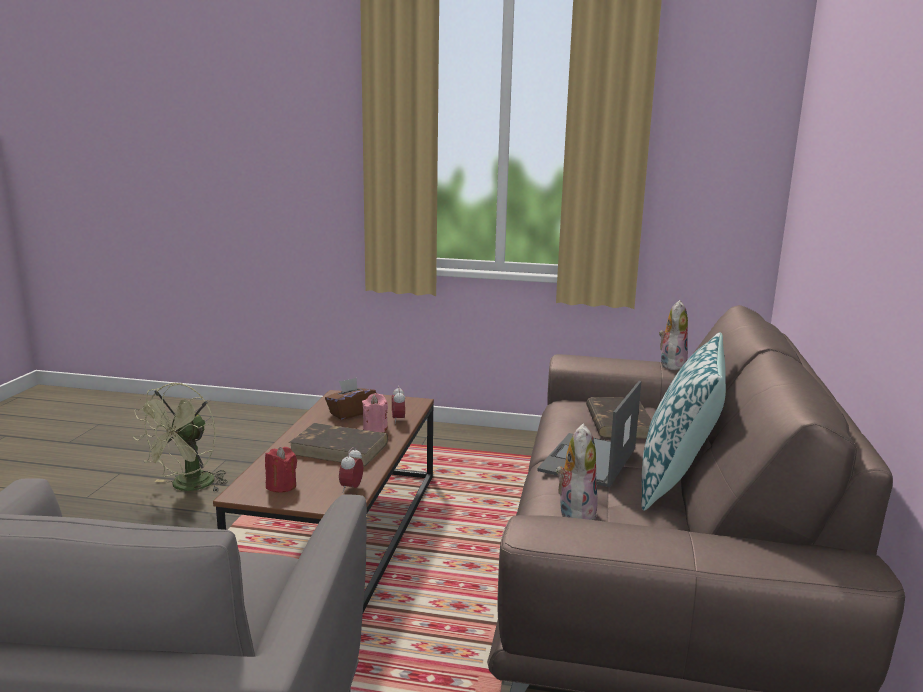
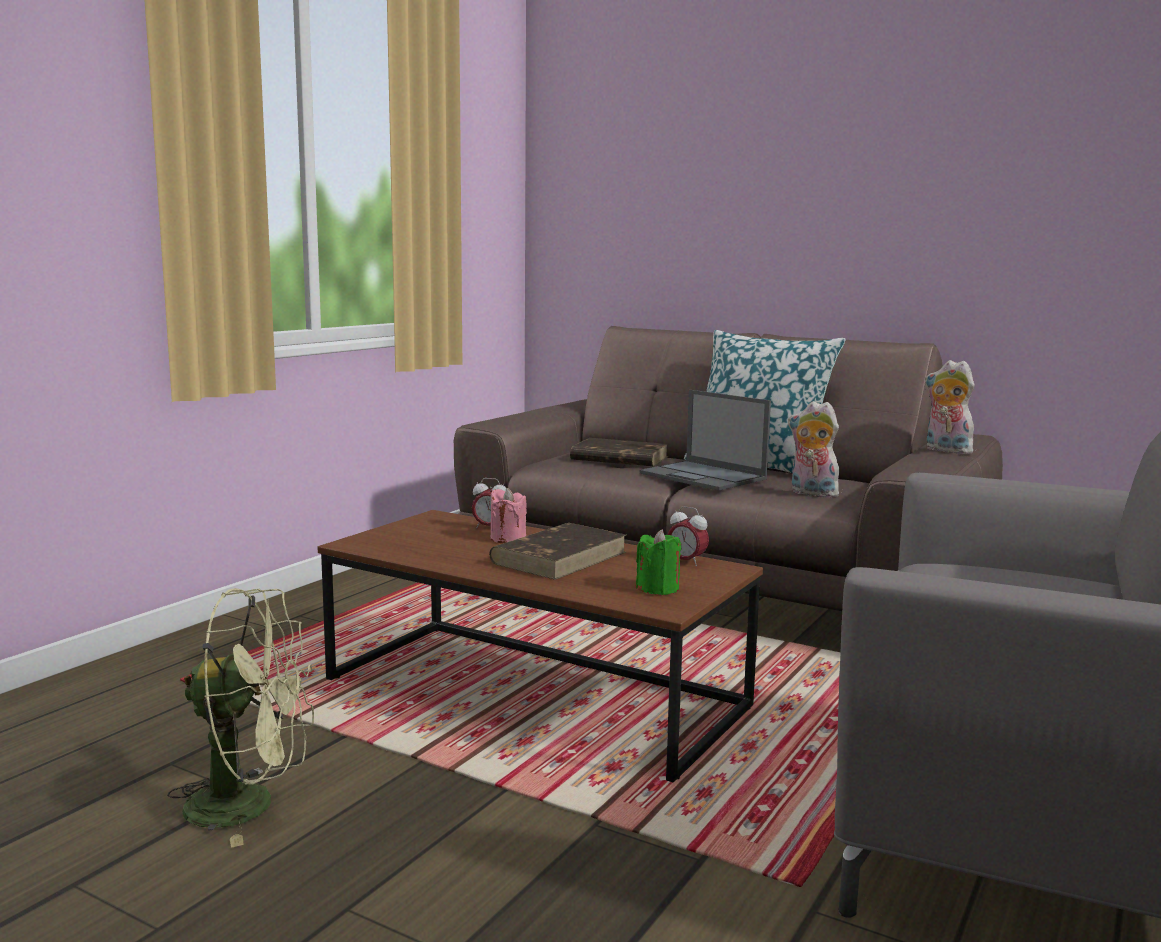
camera: 70 degrees left, 5 degrees down
green fan [133,383,228,492] -> green fan turned 45 degrees counterclockwise [167,588,314,848]
red candle [265,447,297,492] -> green candle [636,529,681,595]
brown tissue box [325,378,376,420] -> none
plush toy [659,300,688,370] -> plush toy moved to [925,360,979,454]

